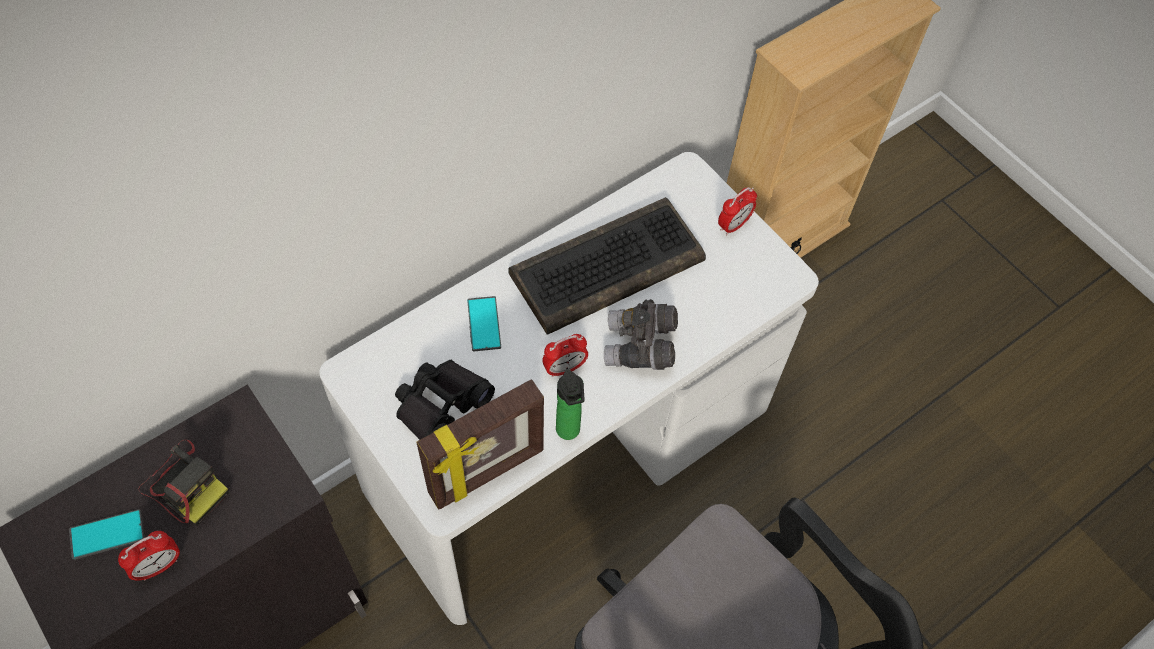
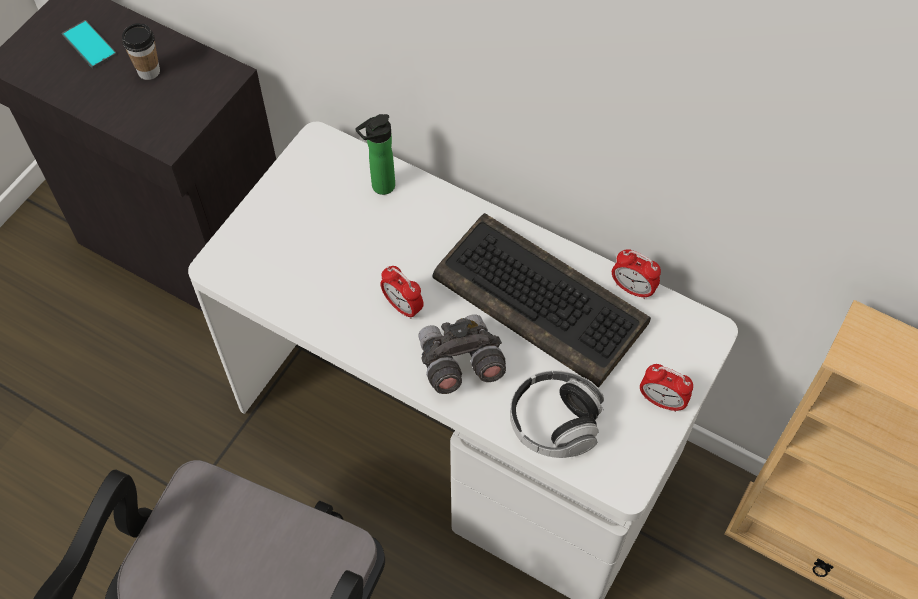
camera: 70 degrees right, 0 degrees up
alarm clock [118,531,180,581] -> alarm clock moved to [612,249,661,299]
camera [139,439,229,526] -> cup [122,23,160,80]
black binoculars [395,360,495,440] -> none
picture frame [416,379,544,509] -> none
phone [467,296,501,352] -> none
bottle [556,369,584,440] -> bottle moved to [355,114,395,195]
none -> headphones [510,370,604,458]

